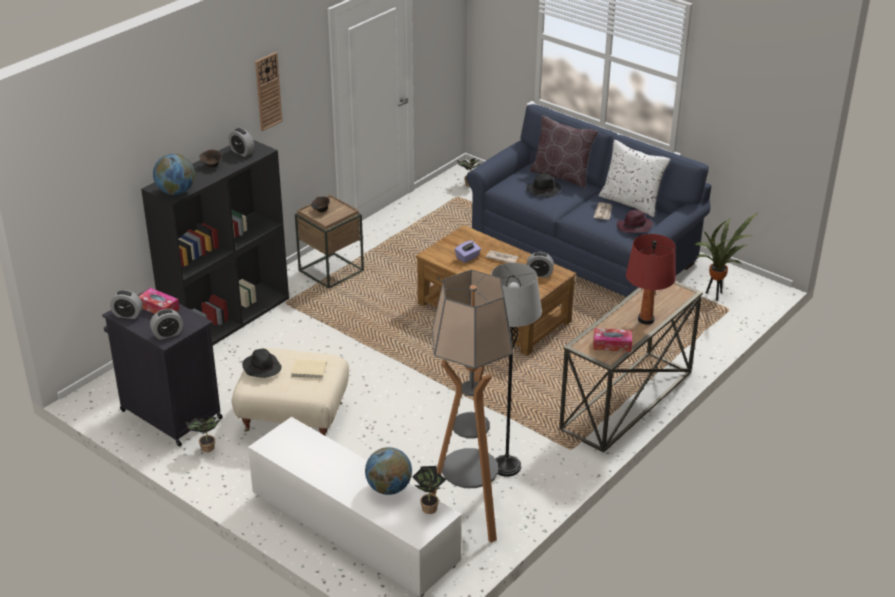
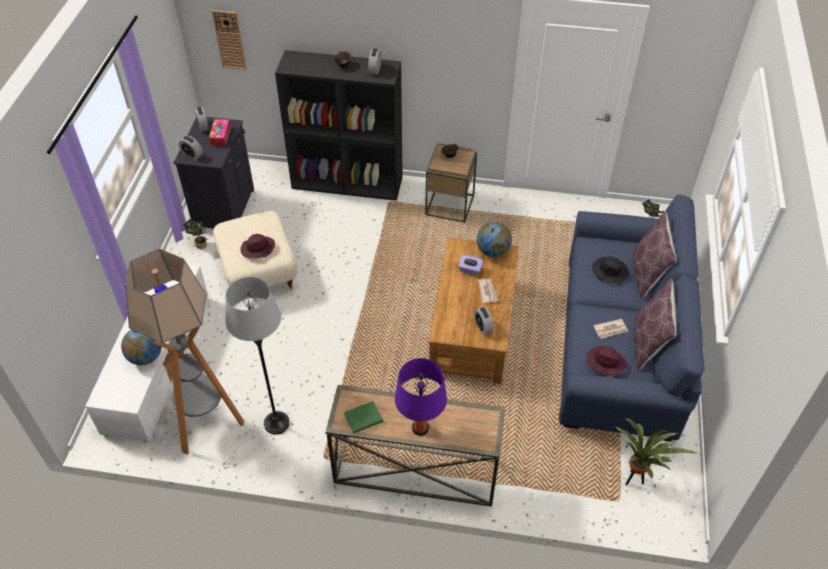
camera: 60 degrees right, 15 degrees up
globe [153,154,195,195] -> globe moved to [477,222,512,257]
black hat [242,349,281,378] -> none
wall clock [255,52,282,131] -> wall clock moved to [212,10,247,70]
beige book [291,359,327,379] -> purple hat [240,234,275,259]
potted plant [413,466,446,514] -> none
tissue box [593,328,632,352] -> green book [344,401,383,434]
white pillow [599,140,671,217] -> brown pillow [634,279,676,371]
red table lamp [626,234,676,325] -> purple table lamp [395,358,447,436]

